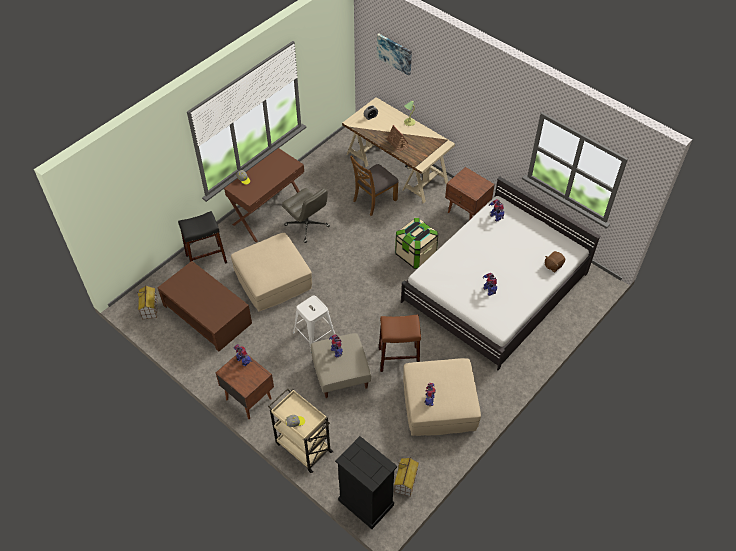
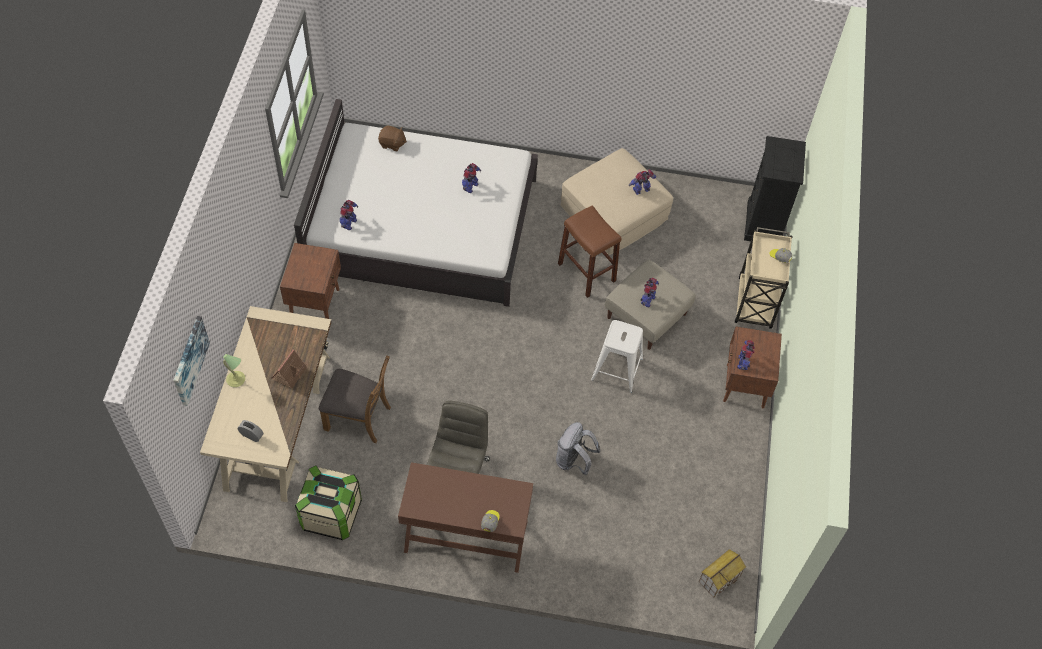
camera: 125 degrees left, 5 degrees up
brown coffee table [157,261,252,352] -> none
black stool [178,211,227,264] -> none
beige ottoman [231,233,312,312] -> grey backpack [556,422,600,475]
toy house [394,457,419,497] -> none
storage box [395,218,438,269] -> storage box moved to [295,466,362,540]

